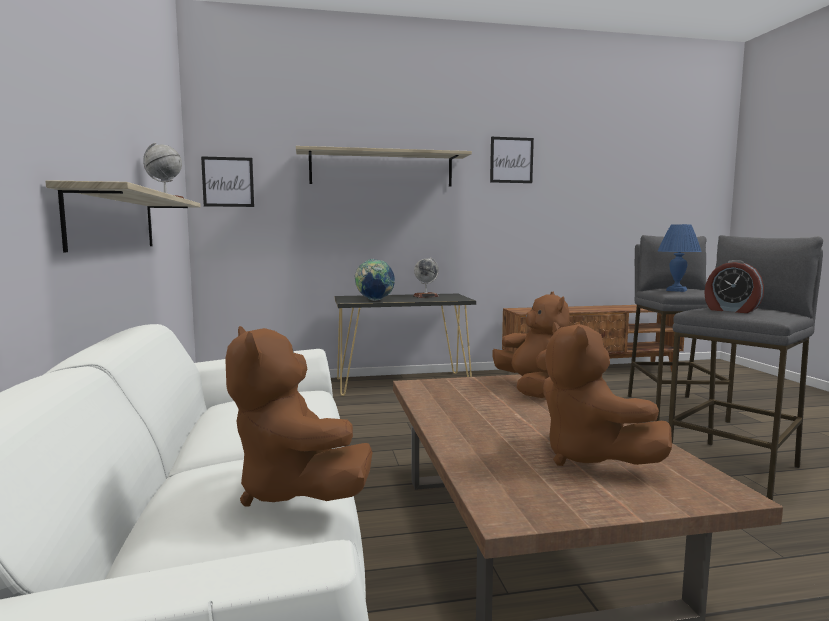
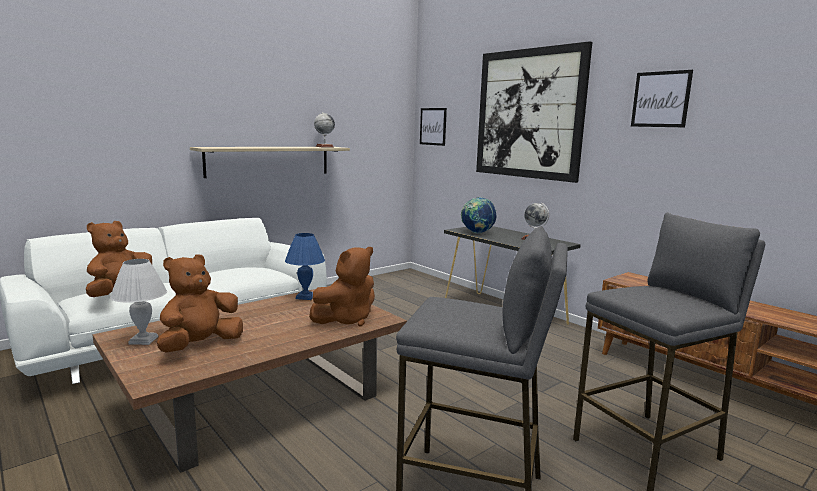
camera: 60 degrees right, 5 degrees up
shelf [296,146,472,186] -> picture [476,41,592,183]
blue table lamp [658,224,702,292] -> blue table lamp moved to [285,233,325,300]
alarm clock [704,260,764,313] -> none
none -> white table lamp [110,259,167,345]

